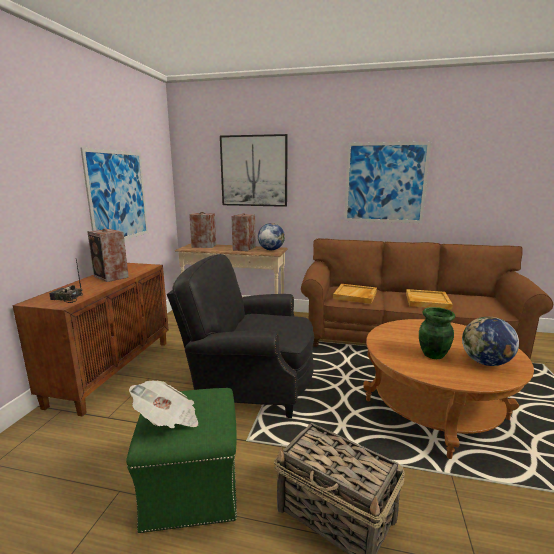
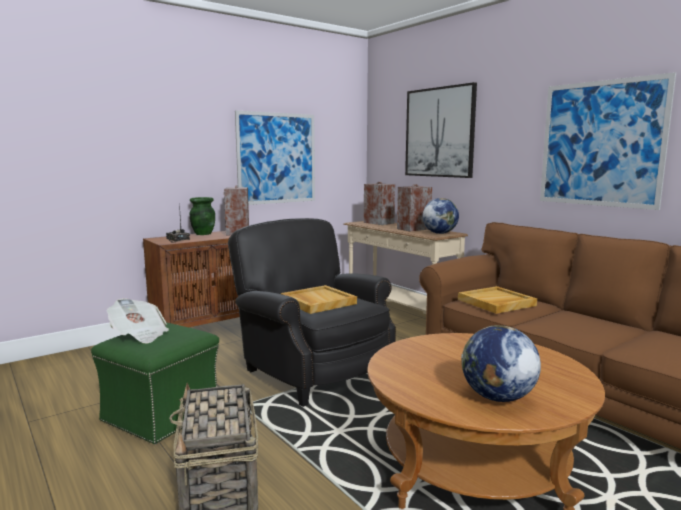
camera: 40 degrees right, 5 degrees down
beige tray [406,289,453,310] -> beige tray moved to [281,285,357,314]
green vase [419,307,455,359] -> green vase moved to [190,197,215,235]

